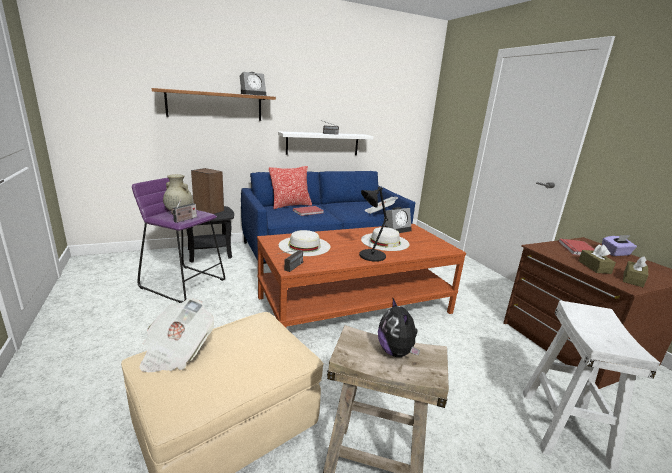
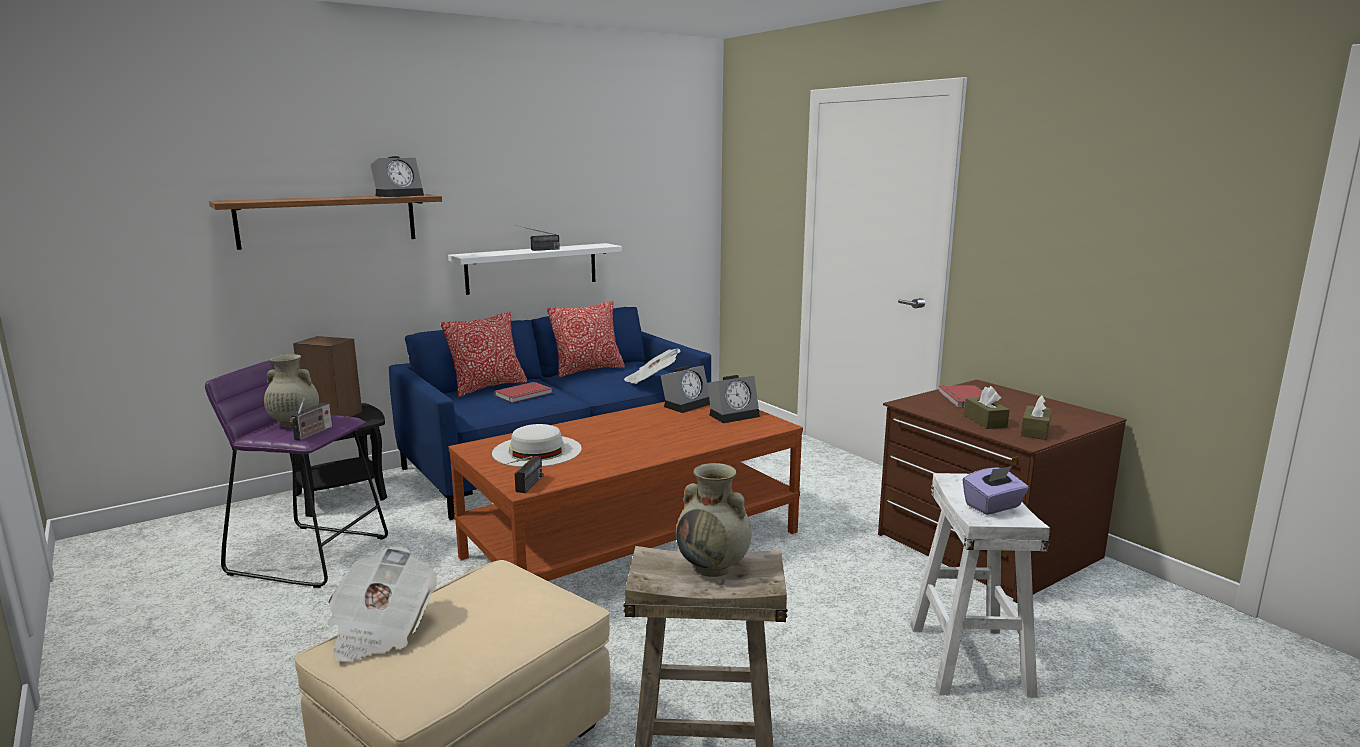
camera: 10 degrees left, 5 degrees down
black table lamp [359,187,388,262] -> none
white hat [361,227,409,251] -> none
plush toy [378,298,420,357] -> beige vase [676,463,752,577]
purple tissue box [602,235,637,256] -> purple tissue box moved to [963,466,1029,515]
none -> pillow [547,301,625,378]
none -> alarm clock [707,375,760,423]

